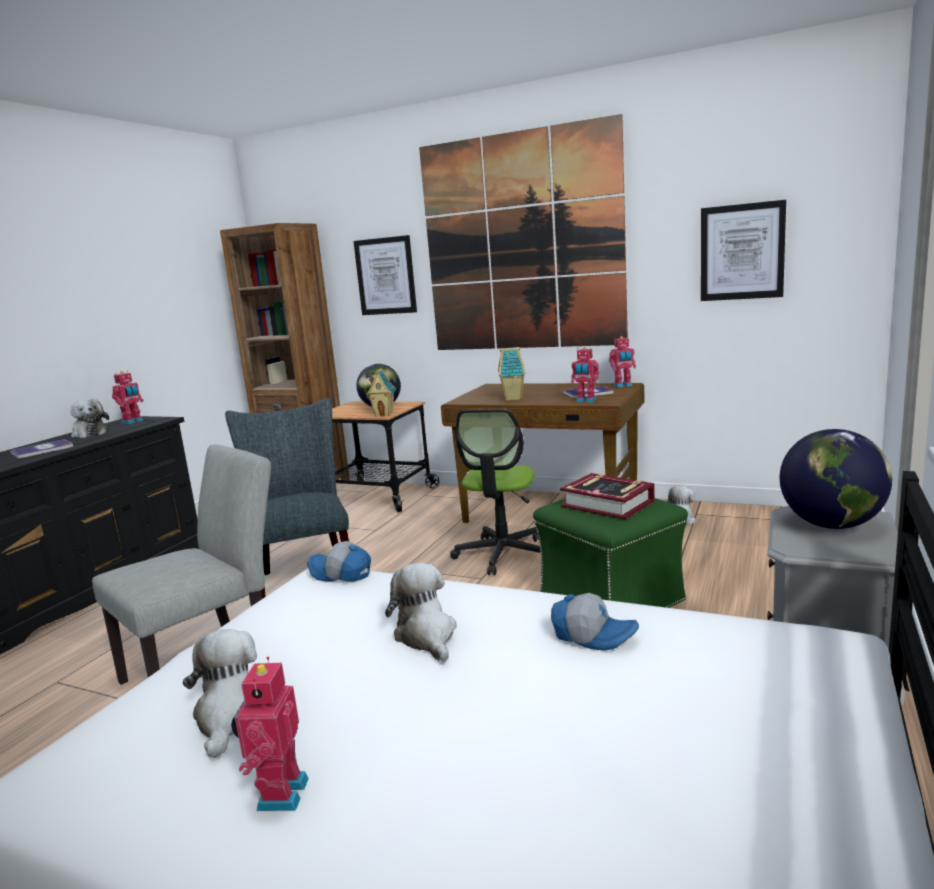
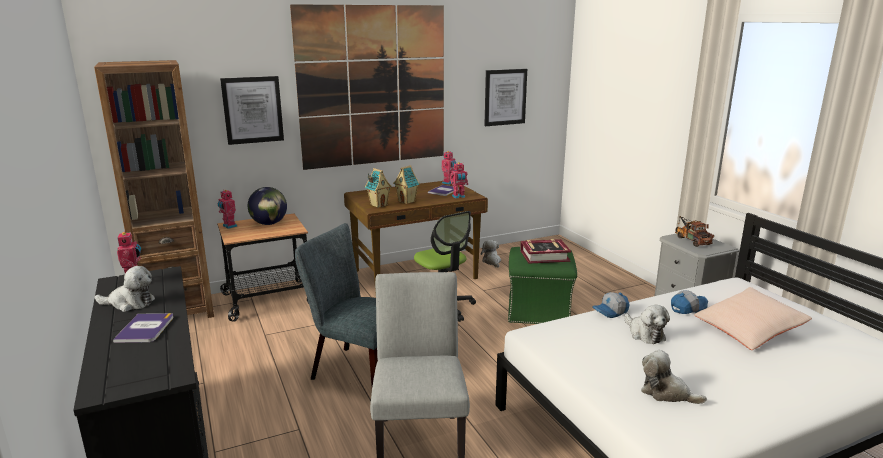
camera: 50 degrees left, 5 degrees up
toy robot [231,657,309,811] -> toy robot moved to [218,189,238,229]
cap [307,541,371,582] -> cap moved to [592,292,630,318]
toy house [366,368,396,417] -> toy house moved to [365,168,392,208]
plush toy [385,563,457,662] -> plush toy turned 135 degrees counterclockwise [624,305,670,344]
globe [780,429,892,529] -> toy truck [675,216,714,247]
none -> beige pillow [694,287,812,350]

